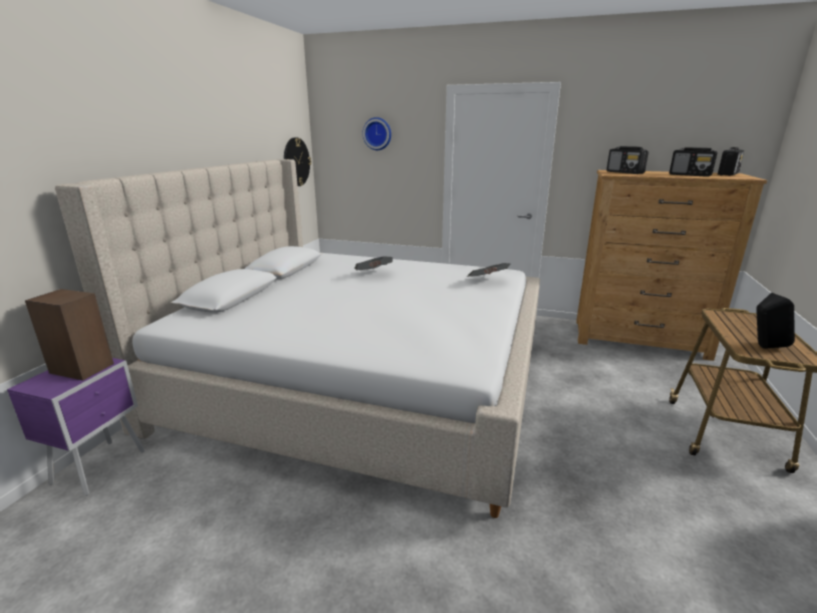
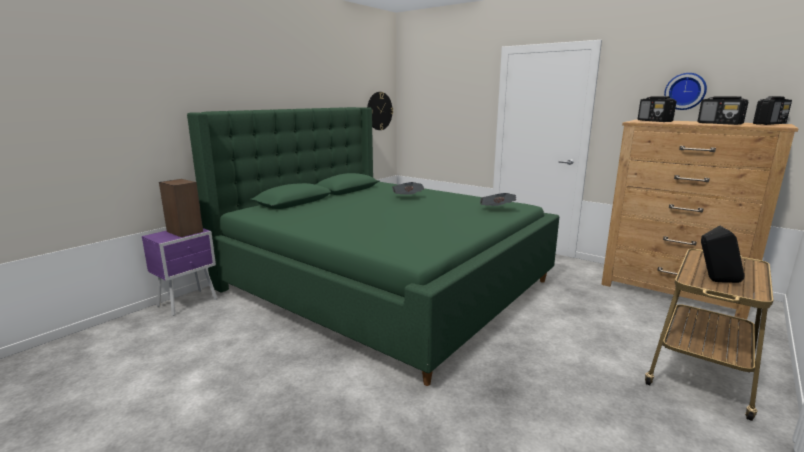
camera: 20 degrees right, 5 degrees down
beige bed [55,159,540,518] -> green bed [187,107,559,386]
wall clock [363,117,391,150] -> wall clock moved to [664,73,707,110]

